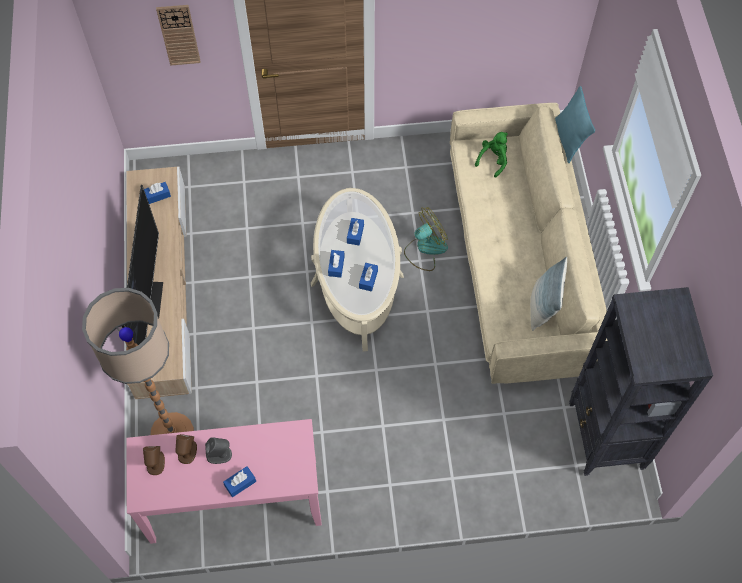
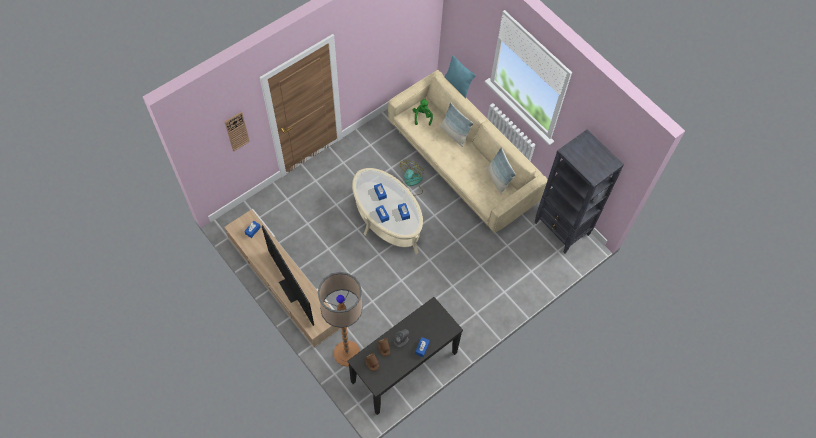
camera: 35 degrees left, 0 degrees up
pink console table [126,419,322,544] -> black console table [347,297,463,415]
none -> pillow [440,102,473,147]

